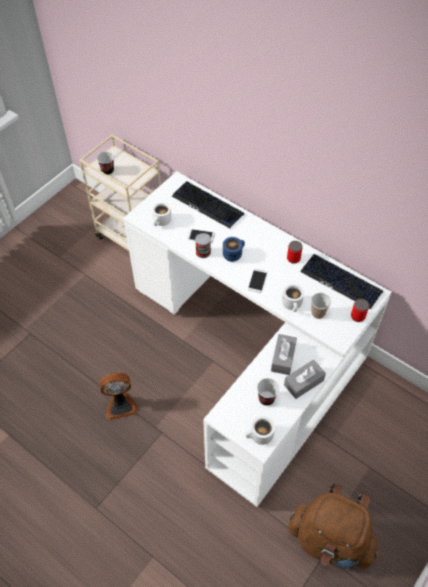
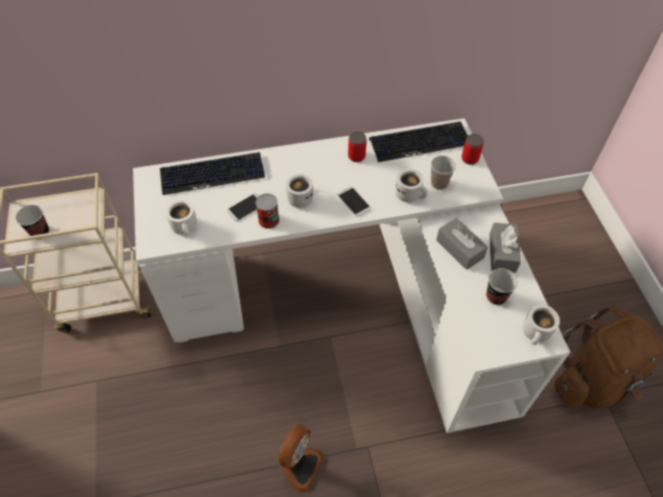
camera: 50 degrees left, 0 degrees up
blue mug [223,237,245,262] -> white mug [286,174,313,208]

